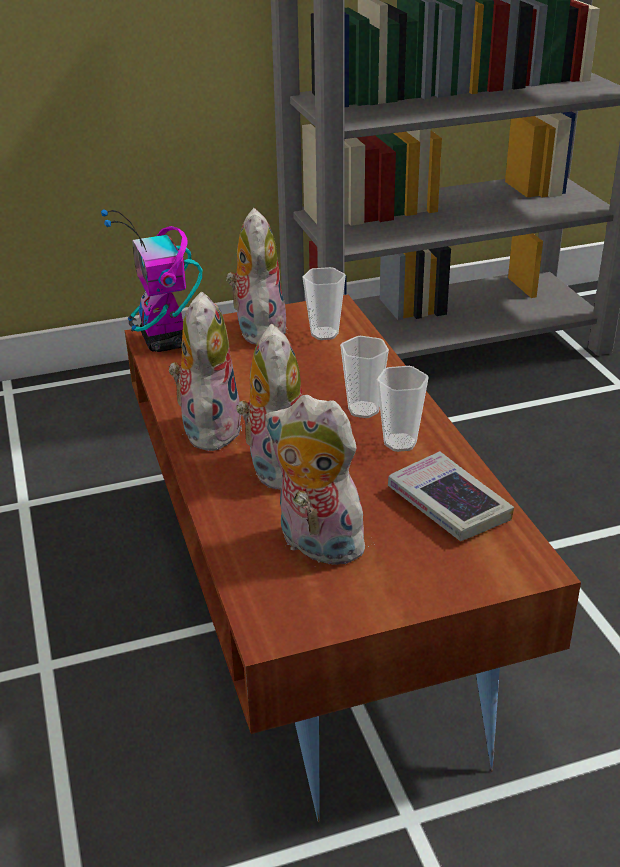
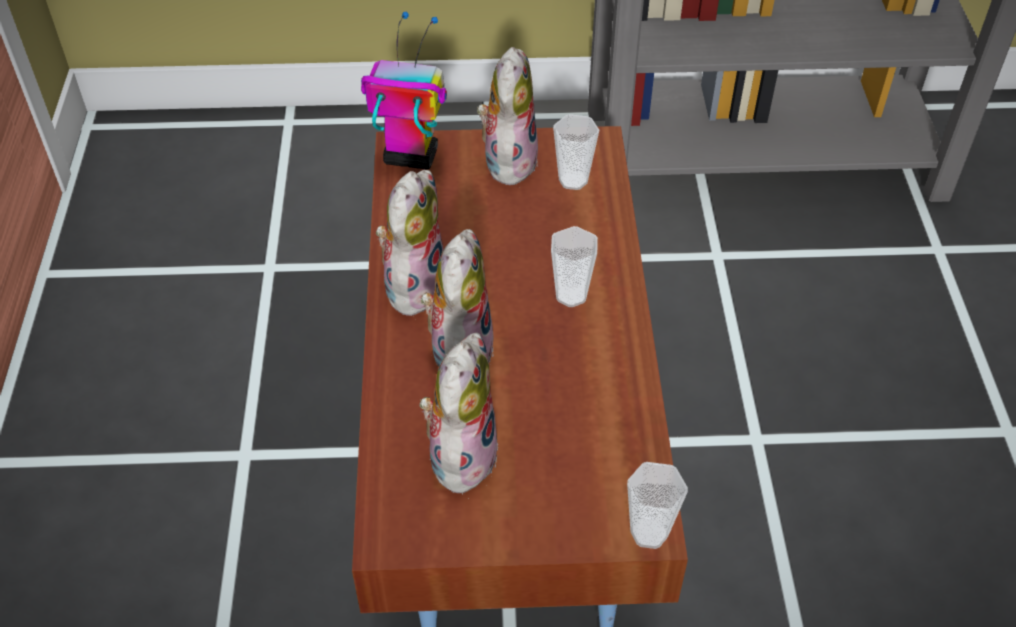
camera: 15 degrees right, 15 degrees up
toy robot [101,209,203,352] -> toy robot turned 105 degrees clockwise [361,12,447,169]
plush toy [265,395,372,565] -> plush toy turned 60 degrees clockwise [420,333,499,496]
cup [377,366,429,452] -> cup moved to [627,462,688,549]
book [388,451,514,541] -> none

